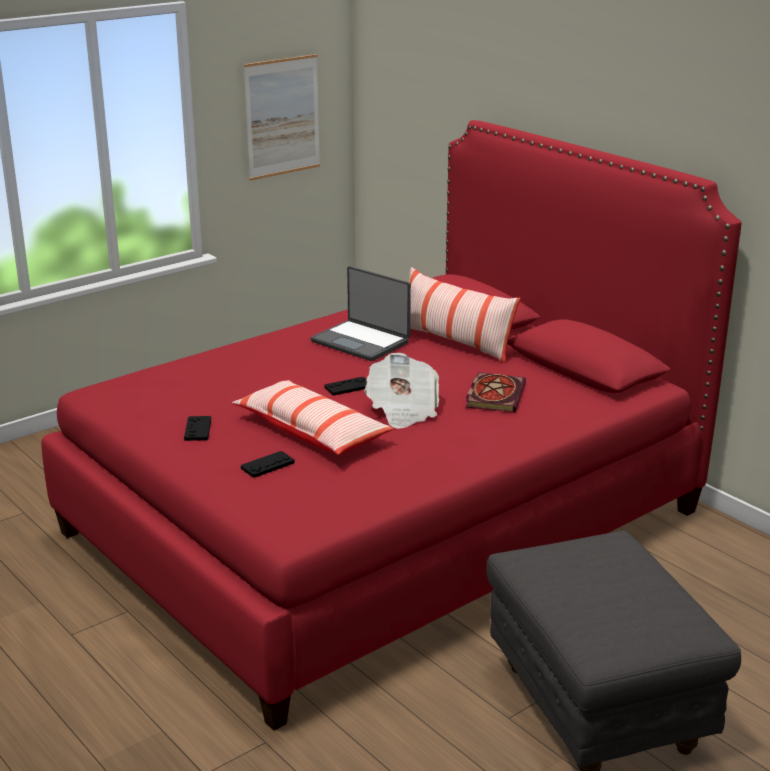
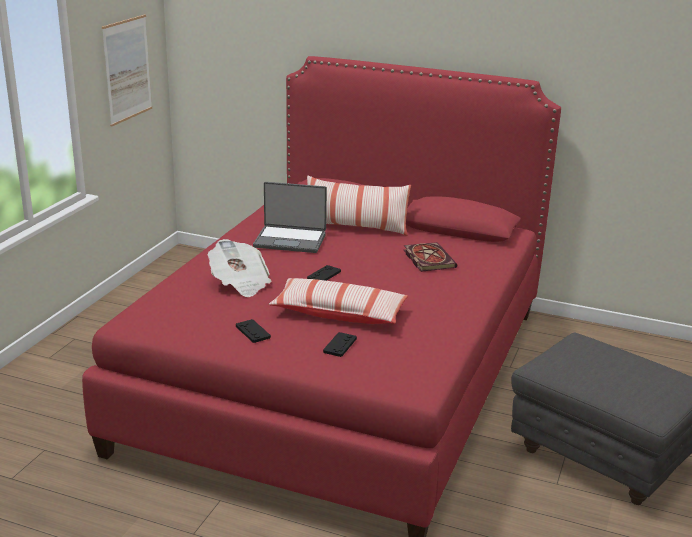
camera: 30 degrees left, 0 degrees up
newspaper [365,353,439,429] -> newspaper moved to [208,239,272,297]

